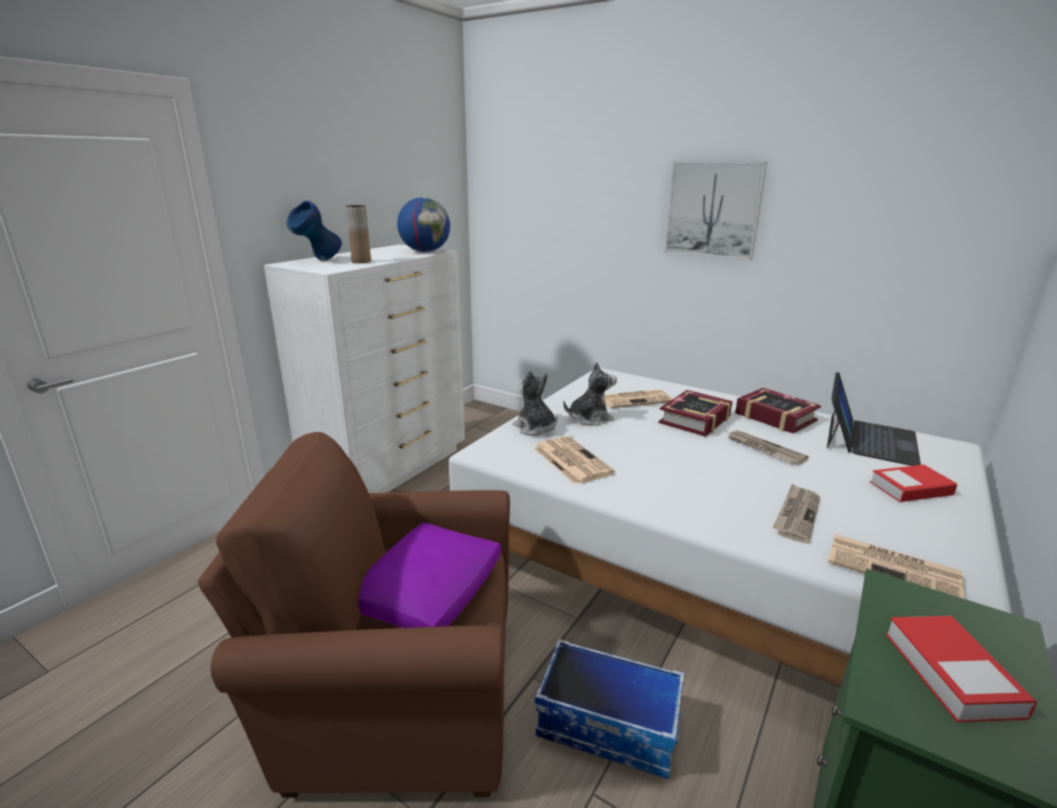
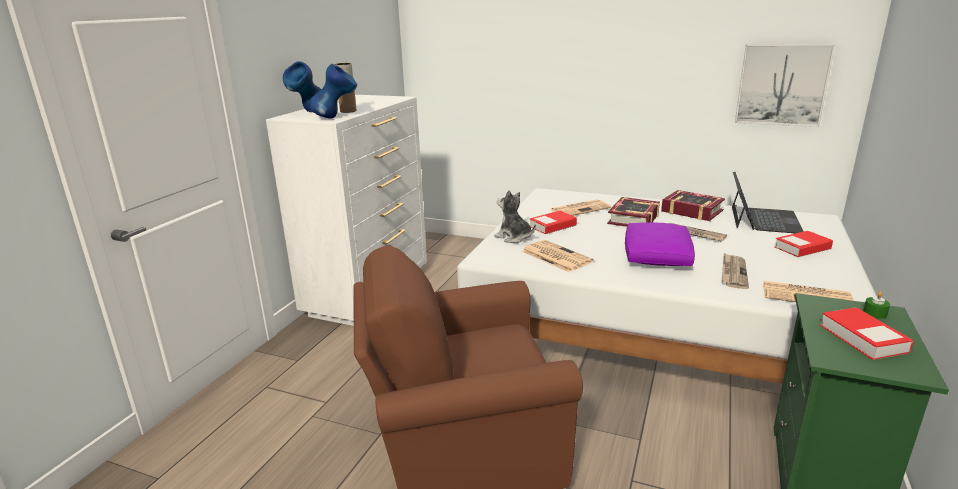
camera: 10 degrees left, 0 degrees up
purple pillow [358,522,501,628] -> purple pillow moved to [625,222,695,266]
globe [397,197,450,252] -> none
storage box [535,639,685,779] -> none
plush toy [563,362,617,426] -> book [530,211,577,234]
picture [664,161,767,260] -> picture moved to [735,44,835,127]
none -> blue vase [309,64,357,119]
none -> green candle [863,292,890,319]

